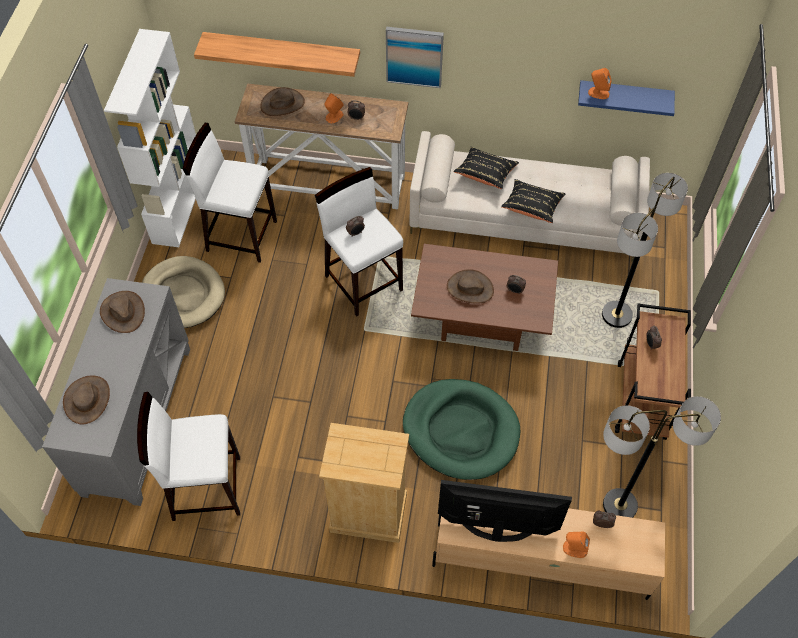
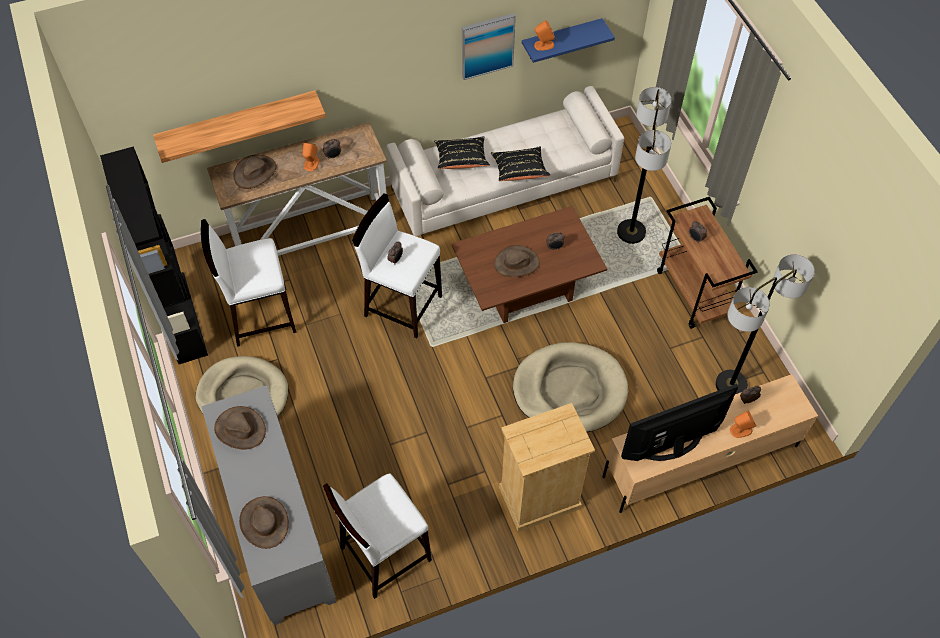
camera: 30 degrees left, 0 degrees up
white bookcase [104,29,196,247] -> black bookcase [100,146,208,364]
picture [386,27,444,88] -> picture moved to [462,13,516,80]
green dog bed [403,379,520,480] -> beige dog bed [513,342,629,432]

